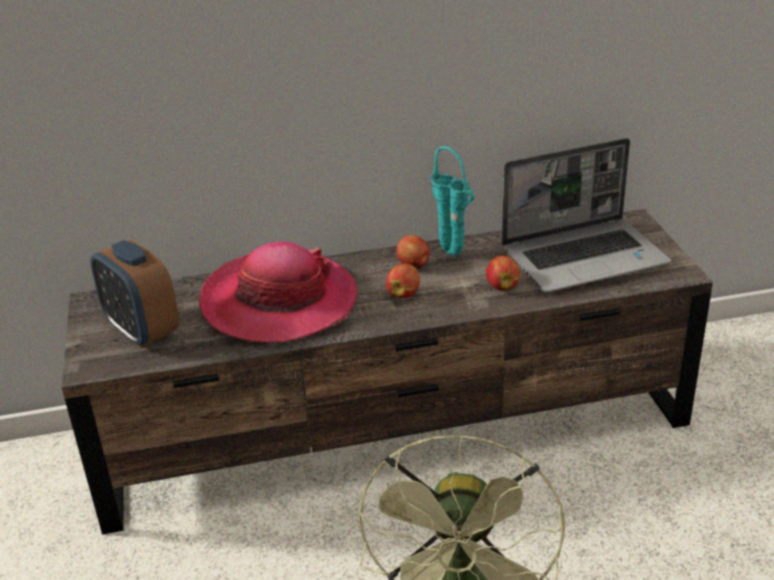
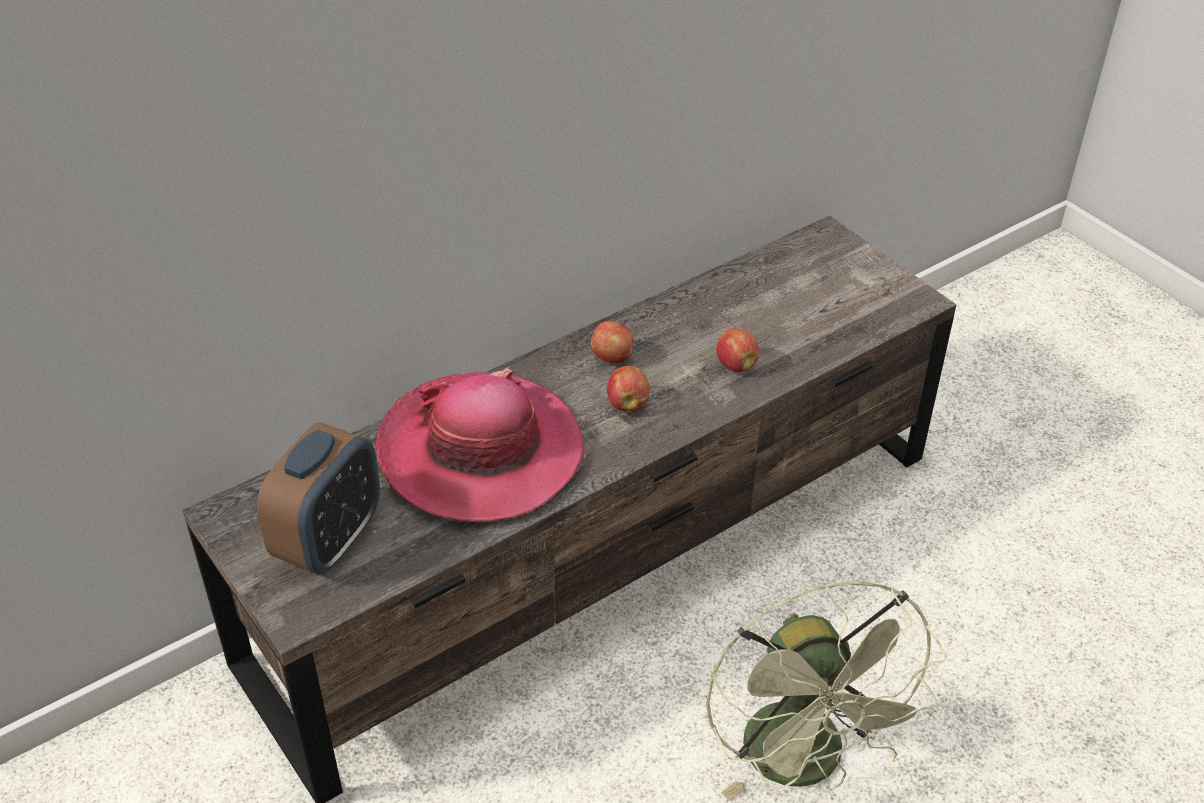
camera: 25 degrees left, 10 degrees up
alarm clock [90,240,179,348] -> alarm clock turned 90 degrees counterclockwise [257,422,380,574]
turquoise vase [430,146,475,256] -> none
laptop [502,138,671,292] -> none

